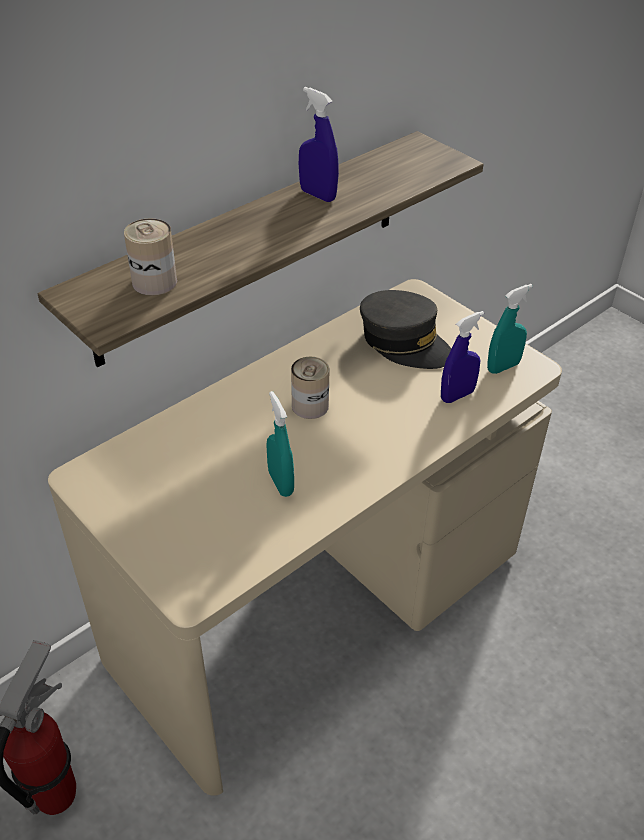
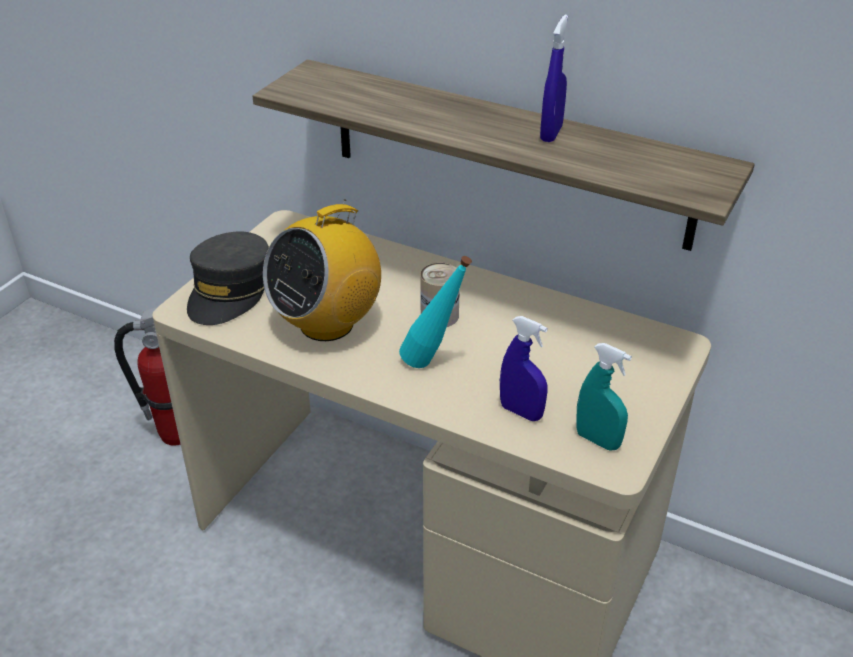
camera: 70 degrees right, 5 degrees down
can [124,218,177,296] -> none
turquoise spray bottle [266,391,294,497] -> radio [263,199,381,341]
grey cap [360,290,451,369] -> grey cap moved to [187,231,269,325]
none -> turquoise bottle [399,256,472,368]

